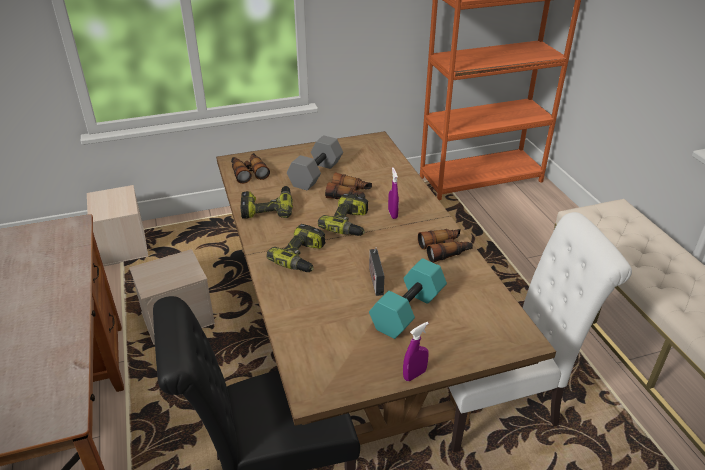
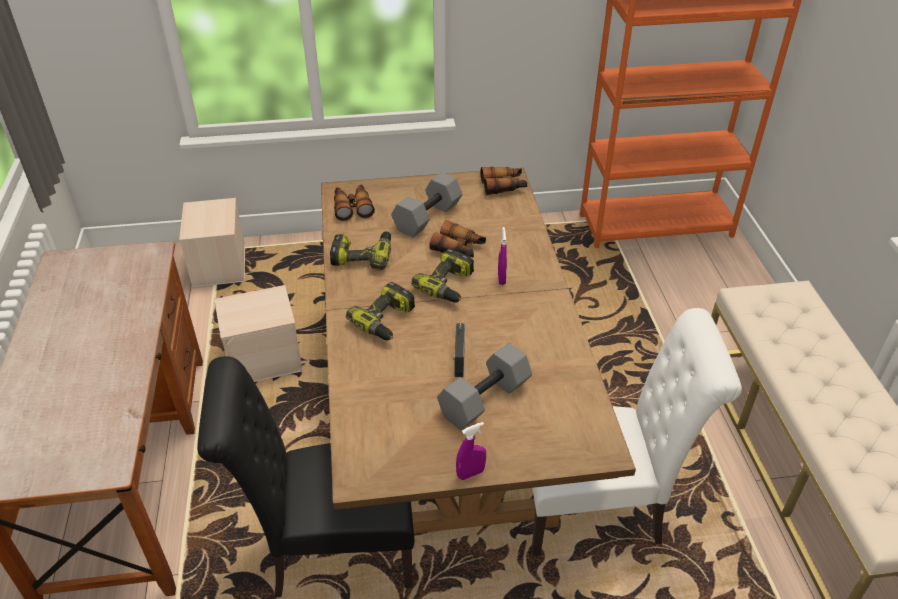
camera: 10 degrees right, 5 degrees up
turquoise dumbbell [369,258,447,339] -> grey dumbbell [437,343,532,430]
binoculars [418,229,473,263] -> binoculars moved to [481,167,527,195]

